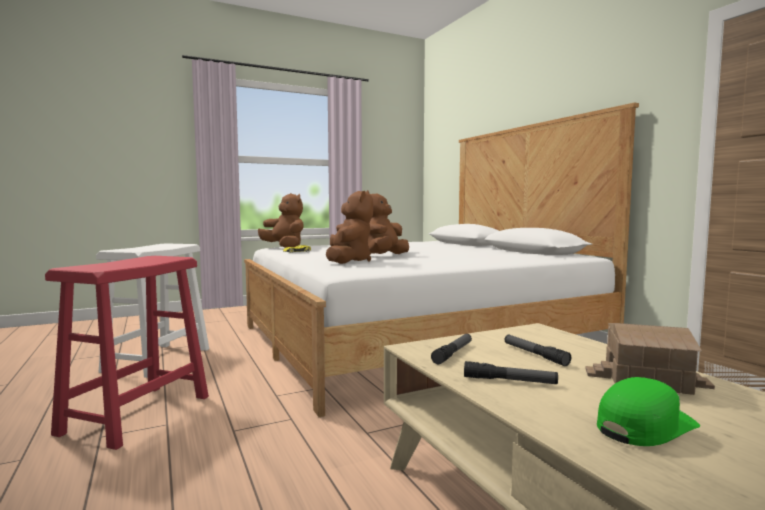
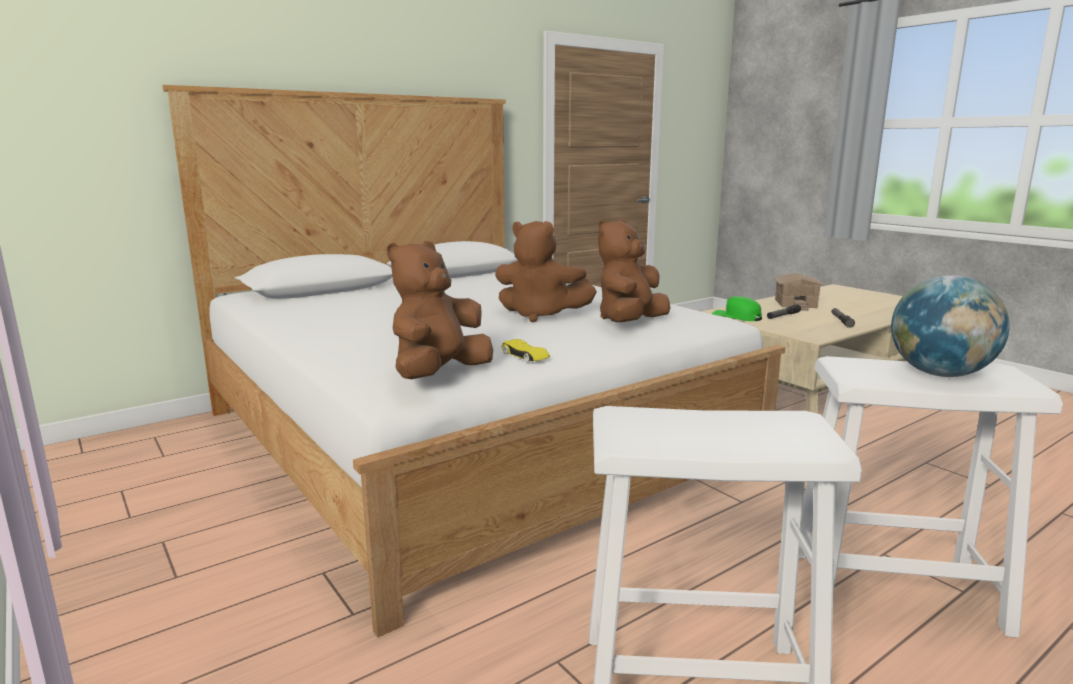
camera: 100 degrees left, 10 degrees up
red stool [45,256,209,450] -> white stool [799,356,1063,638]
brown plush toy [326,190,374,264] -> brown plush toy turned 45 degrees counterclockwise [598,220,670,322]
flashlight [431,334,472,364] -> none
green cap [597,377,700,446] -> green cap moved to [712,296,762,321]
none -> globe [891,275,1010,377]

